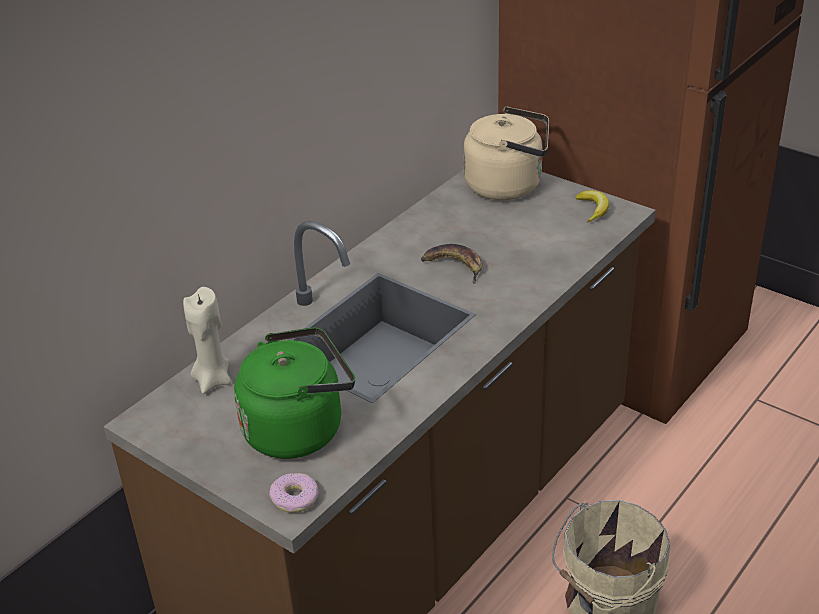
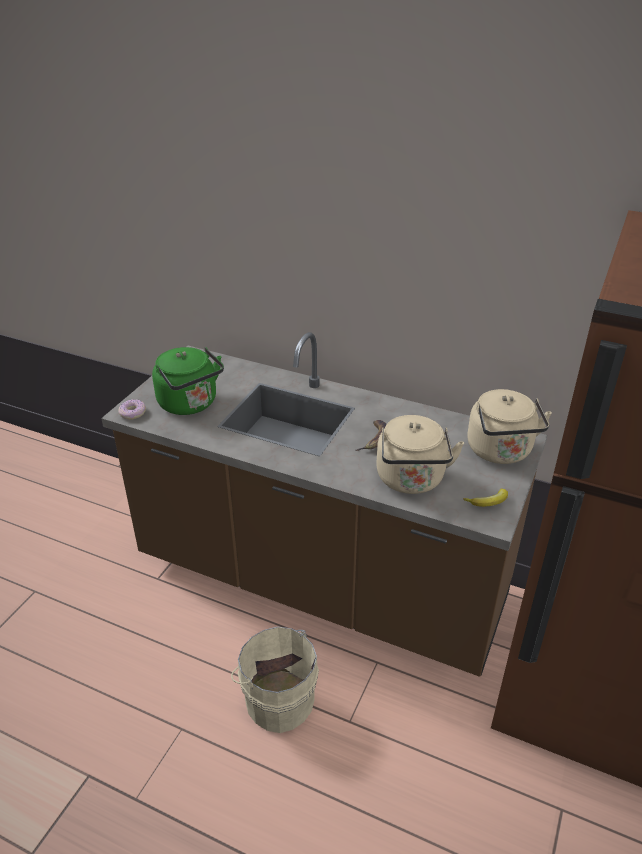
camera: 75 degrees right, 0 degrees up
beige candle [183,287,231,394] -> none
none -> beige kettle [376,415,464,494]

